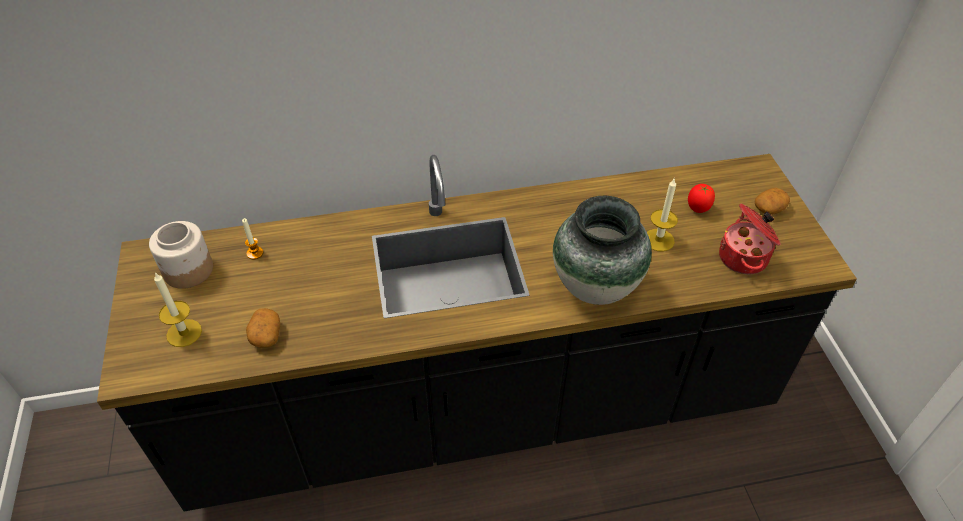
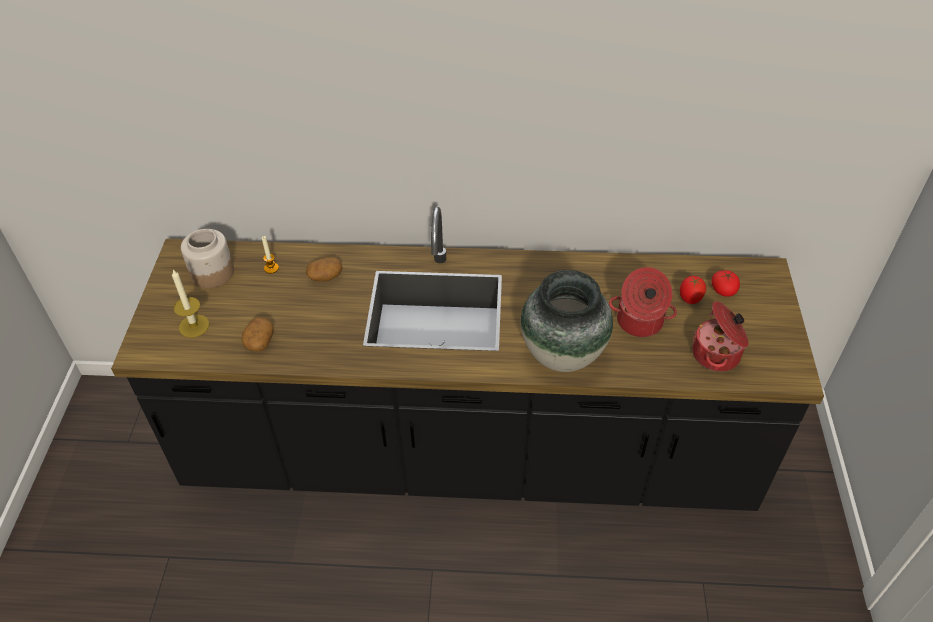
camera: 15 degrees right, 0 degrees up
candle [647,179,678,252] -> cooking pot [609,267,677,337]
potato [755,188,790,215] -> potato moved to [306,257,343,281]
none -> tomato [712,270,740,297]

